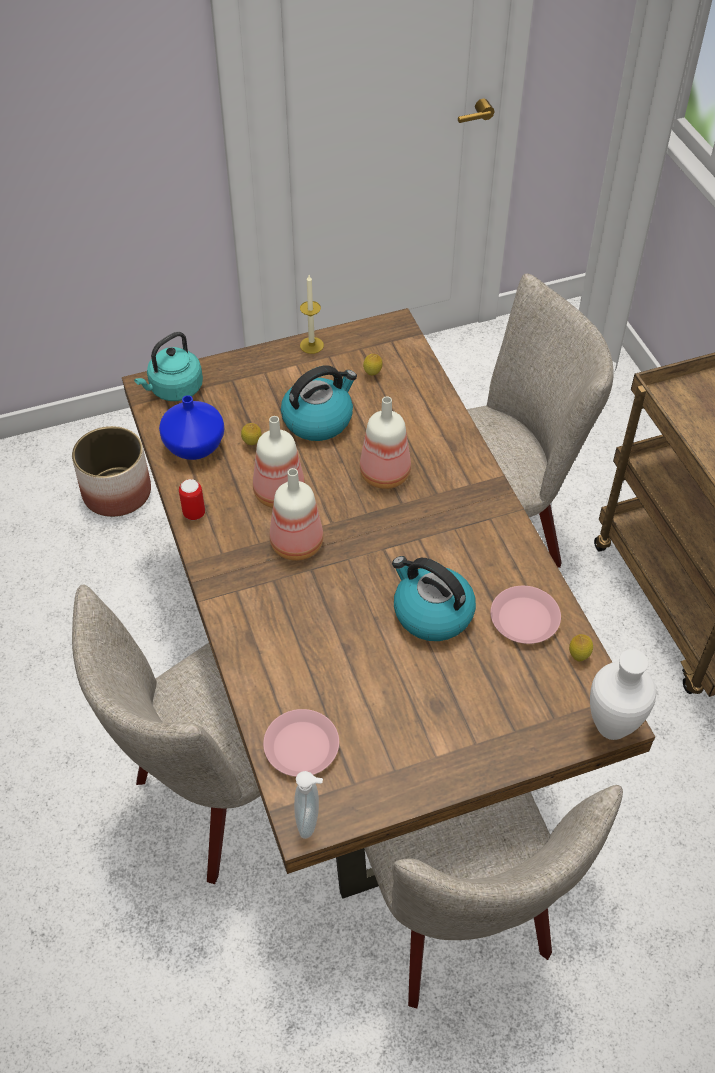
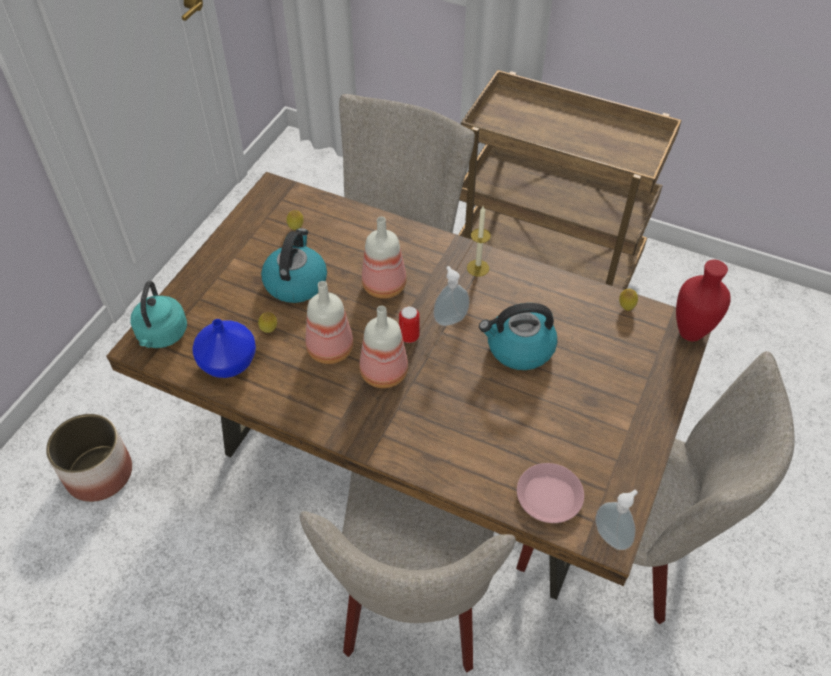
camera: 45 degrees left, 0 degrees up
can [179,479,205,520] -> can moved to [399,306,420,343]
candle [300,275,324,354] -> candle moved to [467,206,491,277]
pink plate [490,586,561,644] -> none
white vase [590,649,656,740] -> red vase [676,260,731,341]
none -> soap dispenser [434,266,470,326]

